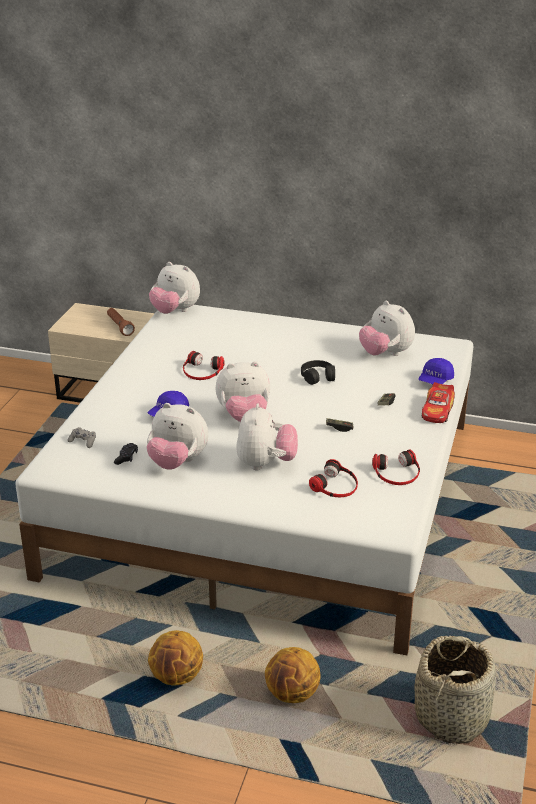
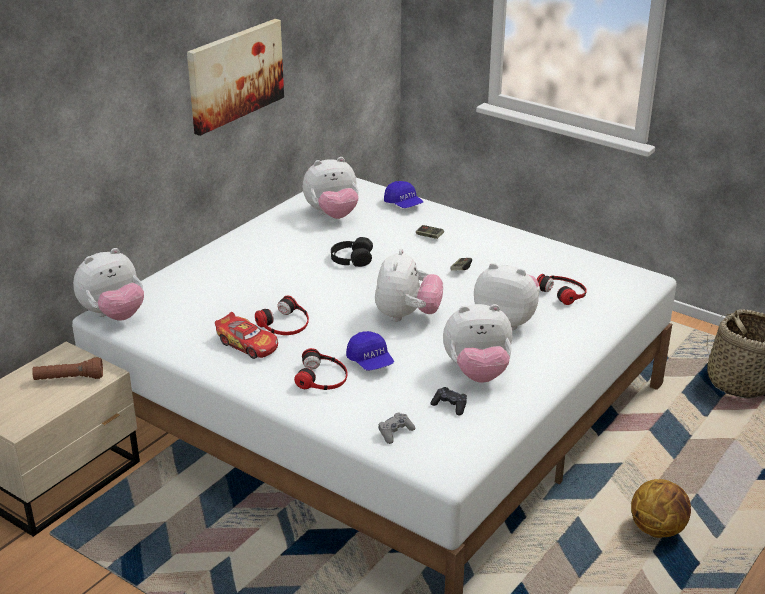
camera: 70 degrees left, 0 degrees up
plush toy [146,403,208,470] -> plush toy turned 45 degrees clockwise [443,304,512,383]
basketball [265,647,321,703] -> none
headphones [372,449,420,485] -> headphones moved to [294,348,348,390]
toy car [422,382,455,423] -> toy car moved to [215,312,278,359]
none -> picture [187,19,284,136]

